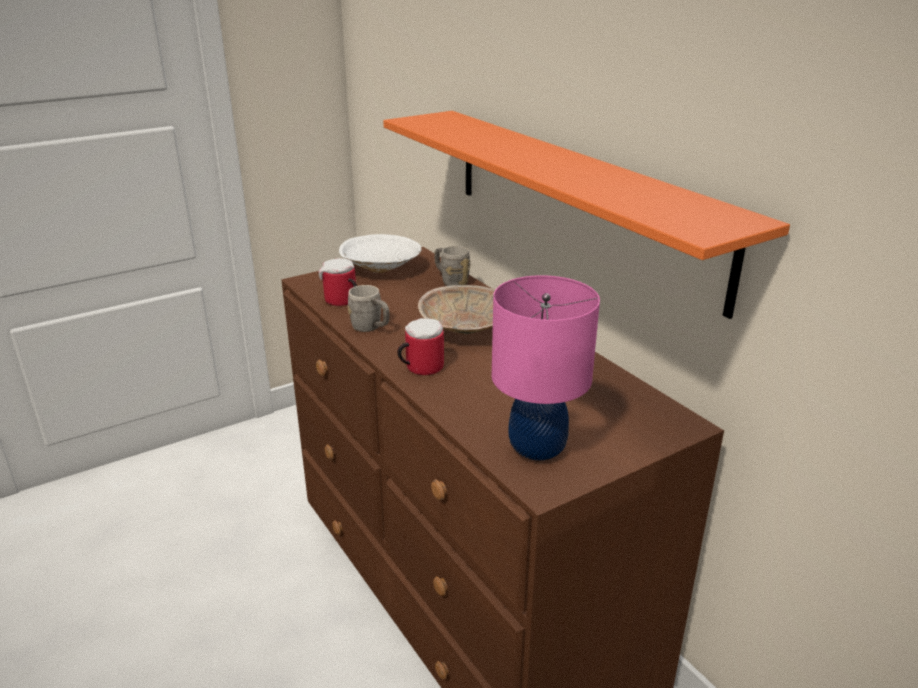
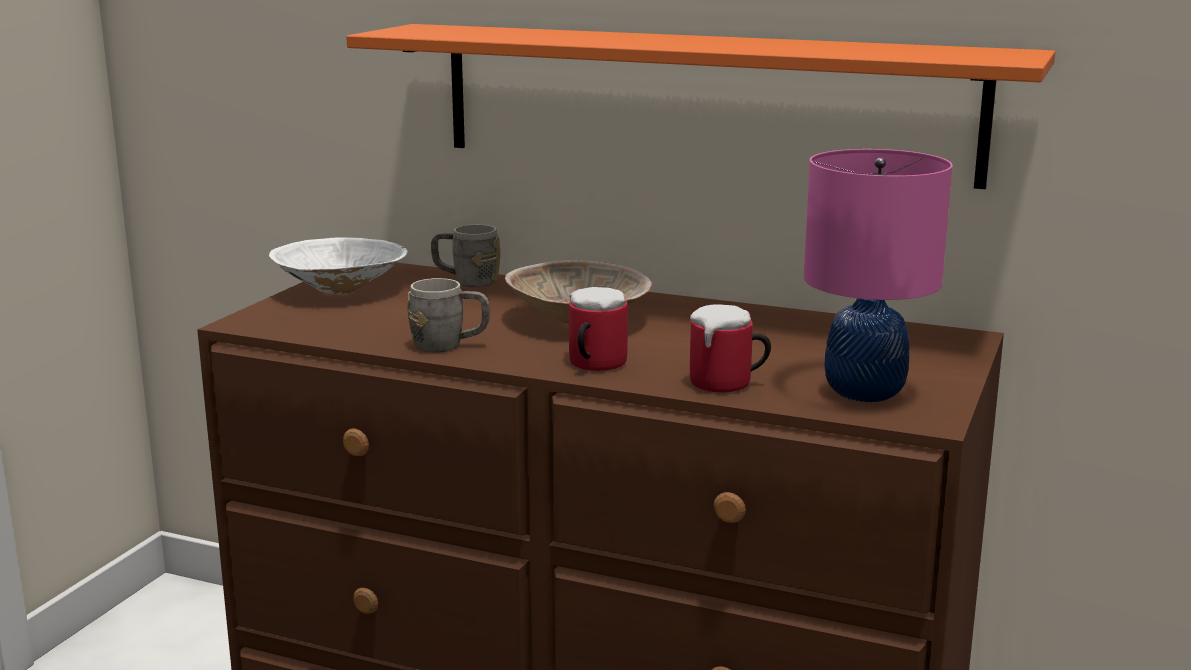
camera: 35 degrees left, 10 degrees down
mug [318,258,357,306] -> mug moved to [690,304,771,393]

